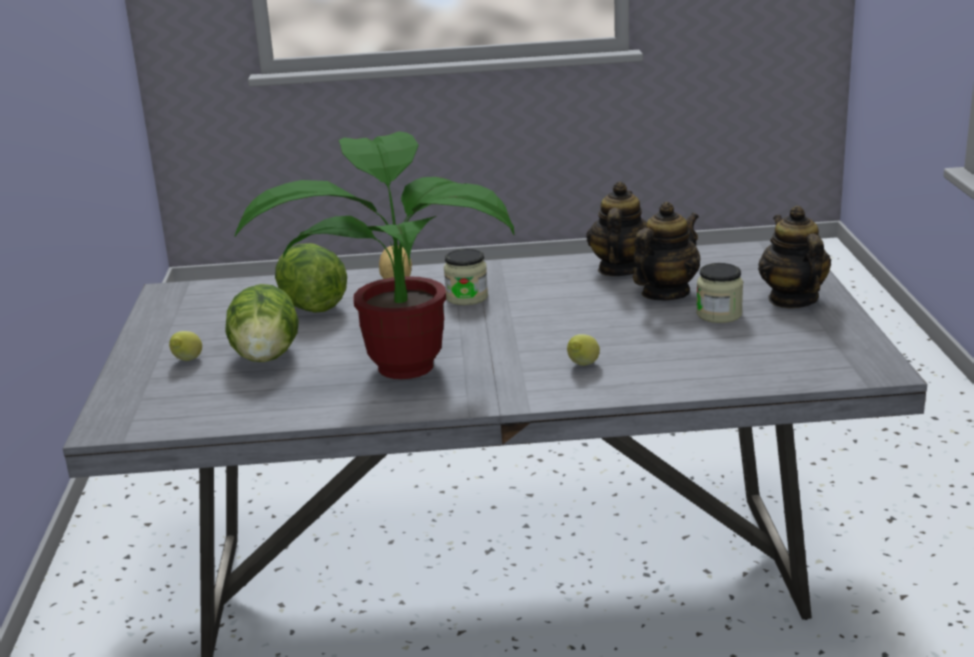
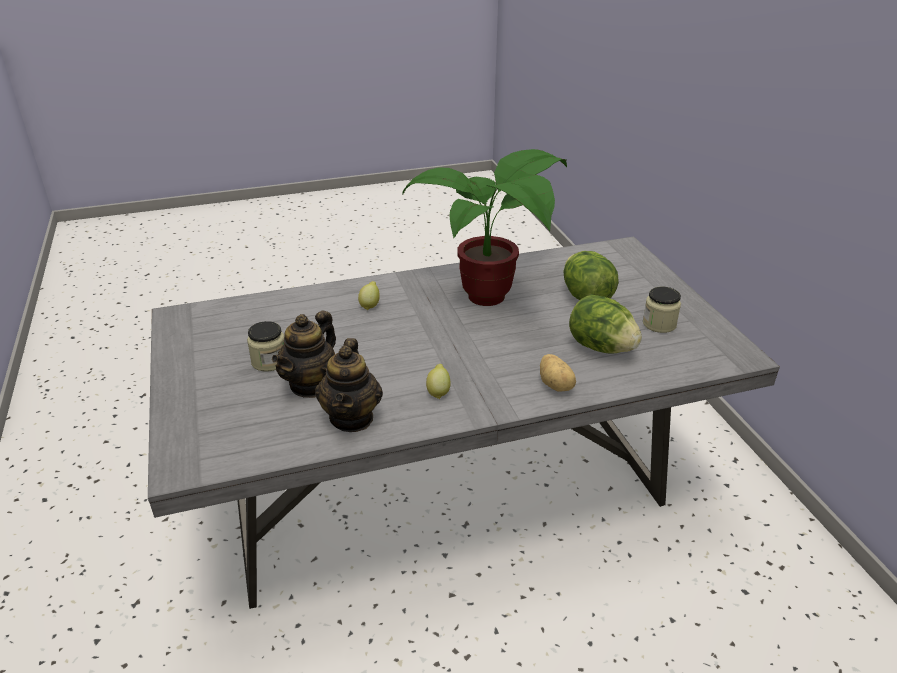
camera: 165 degrees right, 10 degrees up
lemon [169,331,202,361] -> lemon moved to [426,364,451,399]
jar [444,249,488,305] -> jar moved to [643,287,681,333]
teapot [758,205,831,308] -> none

